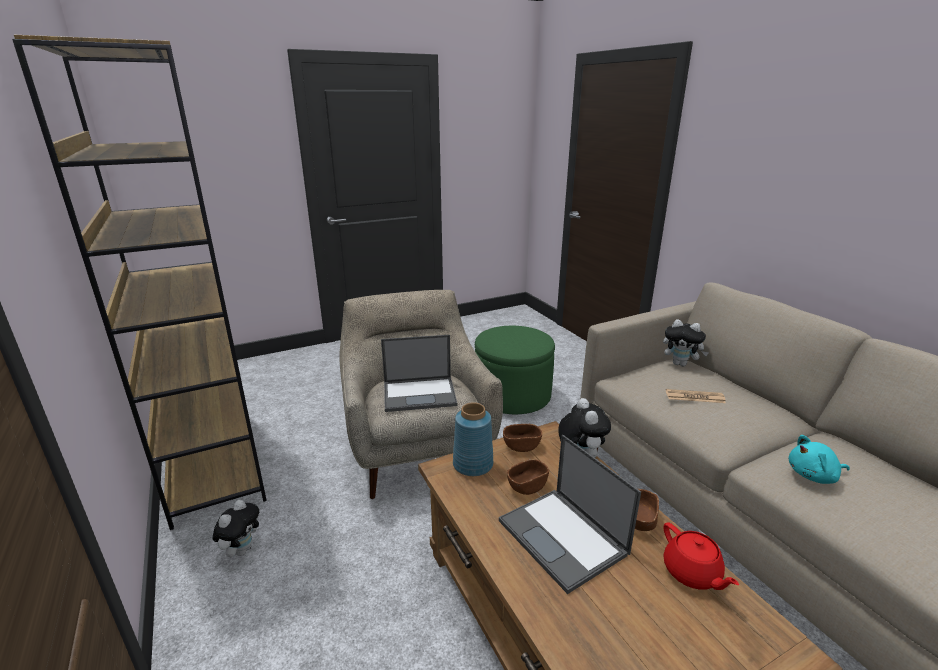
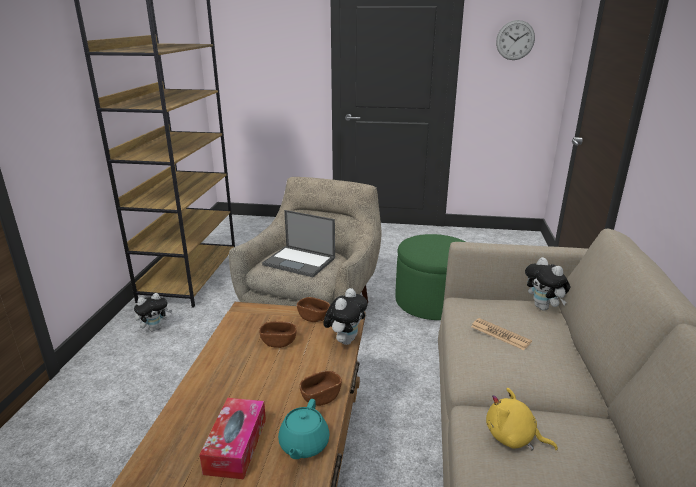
camera: 35 degrees right, 0 degrees up
blue vase [453,402,493,476] -> none
laptop [499,435,641,594] -> none
red teapot [664,522,739,590] -> turquoise teapot [278,399,329,459]
turquoise plush toy [788,435,850,484] -> yellow plush toy [486,388,558,450]
none -> tissue box [199,398,266,479]
none -> wall clock [496,20,535,60]

